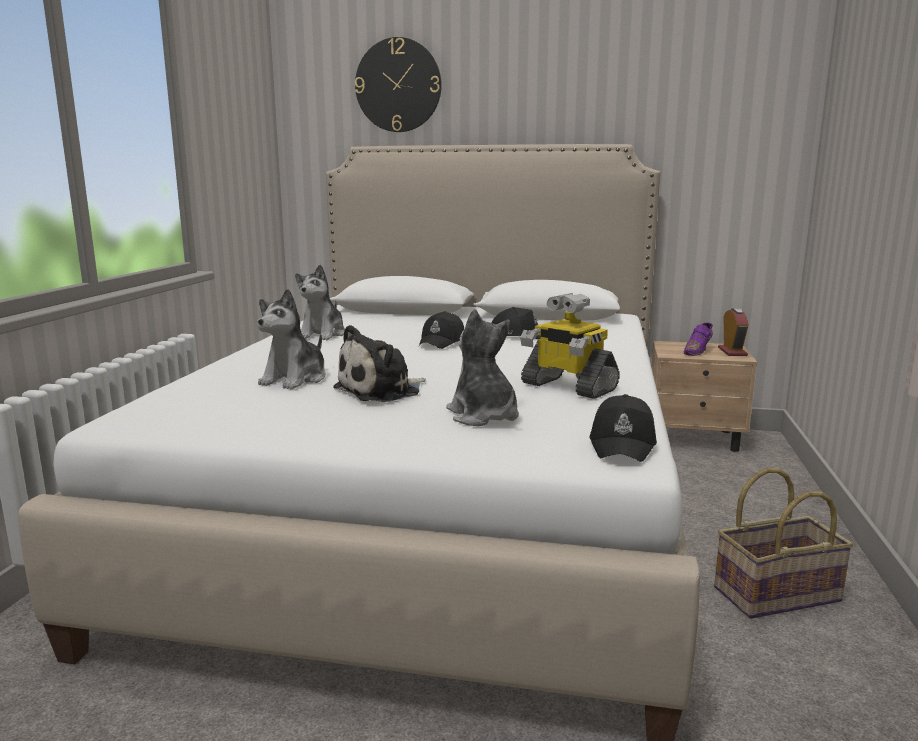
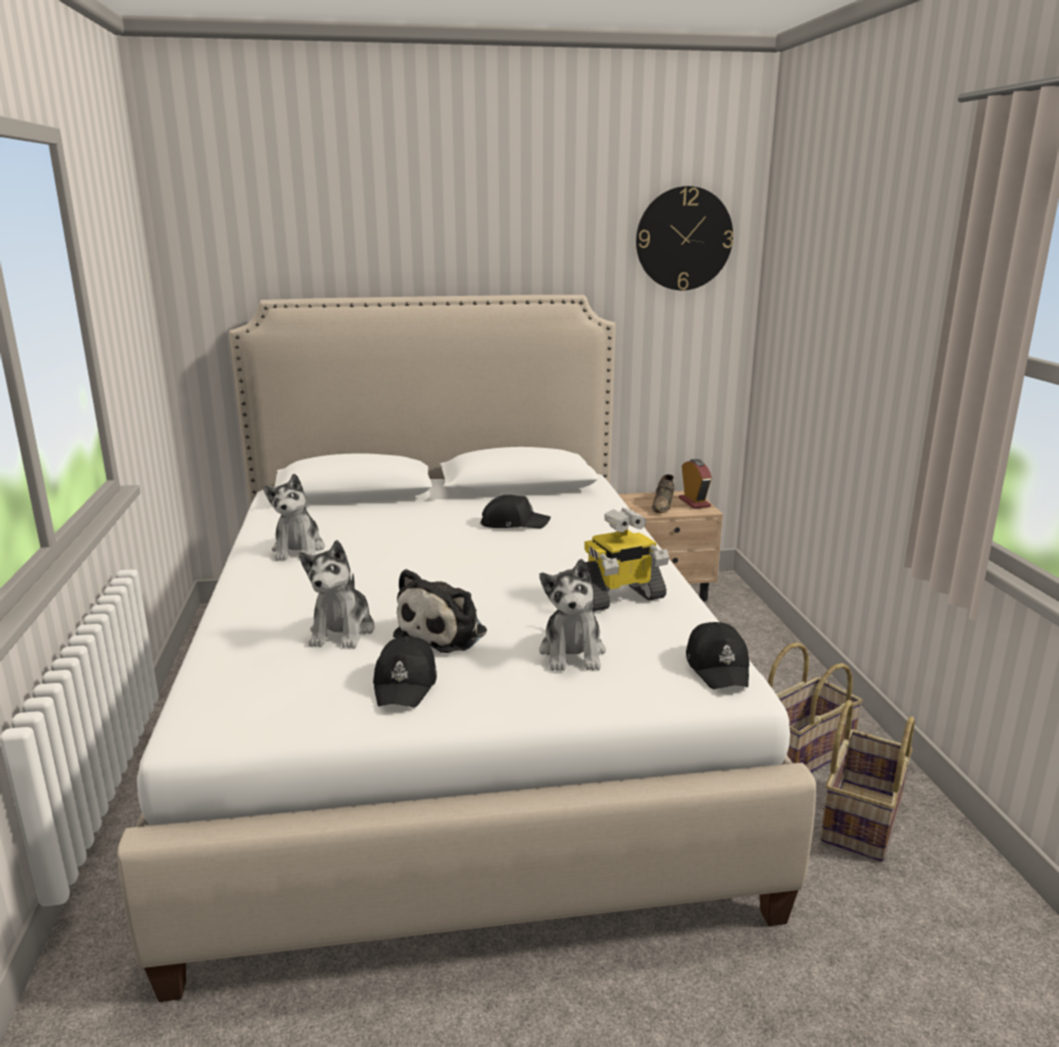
camera: 20 degrees left, 5 degrees up
wall clock [355,37,442,132] -> wall clock moved to [636,186,733,290]
black cap [419,311,464,349] -> black cap moved to [373,637,437,707]
plush toy [446,309,519,426] -> plush toy turned 135 degrees counterclockwise [539,559,606,671]
toy robot [520,293,620,399] -> toy robot turned 45 degrees counterclockwise [584,508,669,612]
purple shoe [684,322,713,356] -> brown shoe [652,474,675,513]
none -> basket [820,700,915,862]

